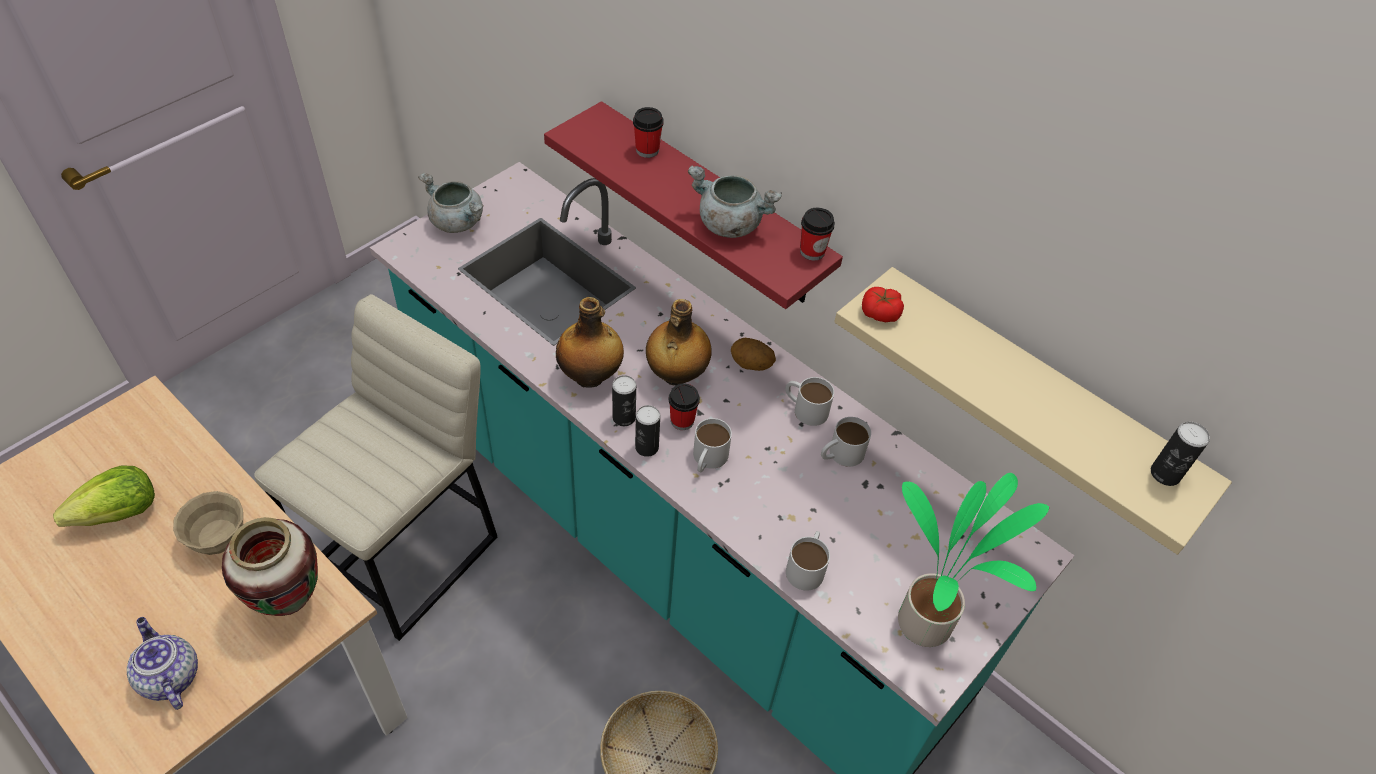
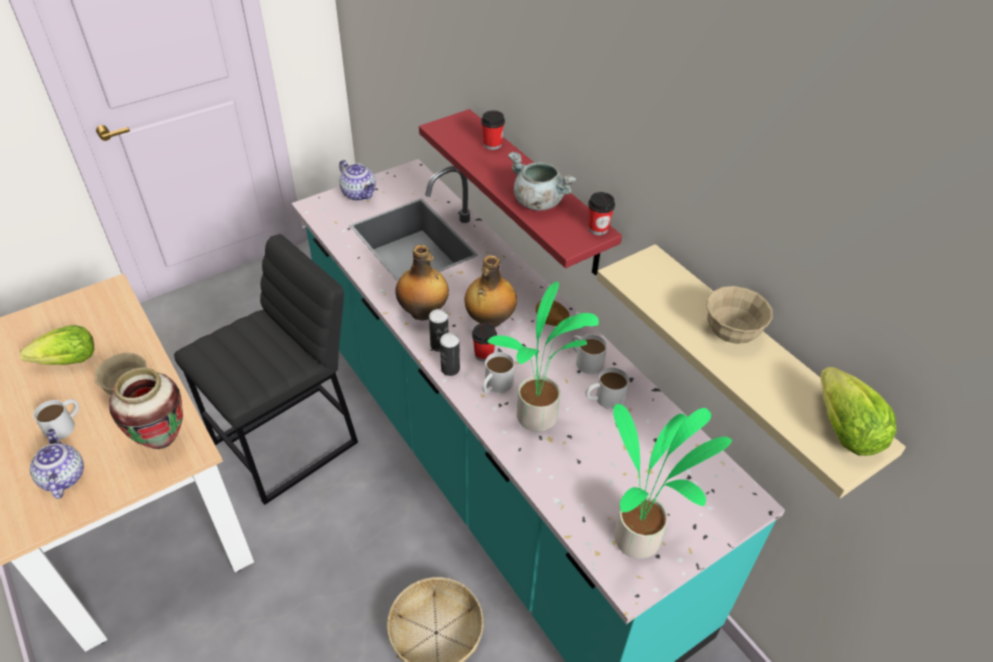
camera: 15 degrees right, 5 degrees down
beige chair [254,294,497,641] -> black chair [174,234,358,505]
grey cooking pot [418,173,484,233] -> teapot [339,160,376,201]
white mug [786,531,830,591] -> white mug moved to [33,399,79,440]
tomato [862,287,904,322] -> none
can [1151,422,1210,486] -> lettuce [820,367,897,456]
none -> potted plant [487,281,599,432]
none -> beige bowl [706,286,773,344]

